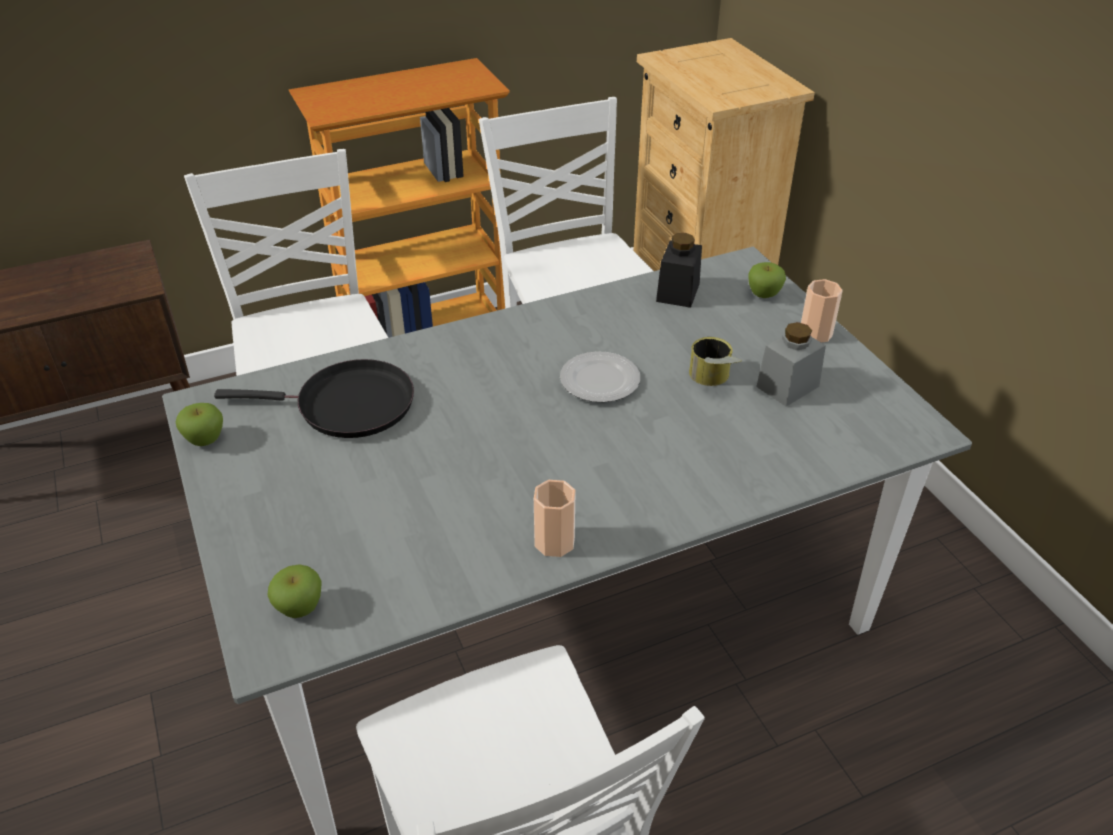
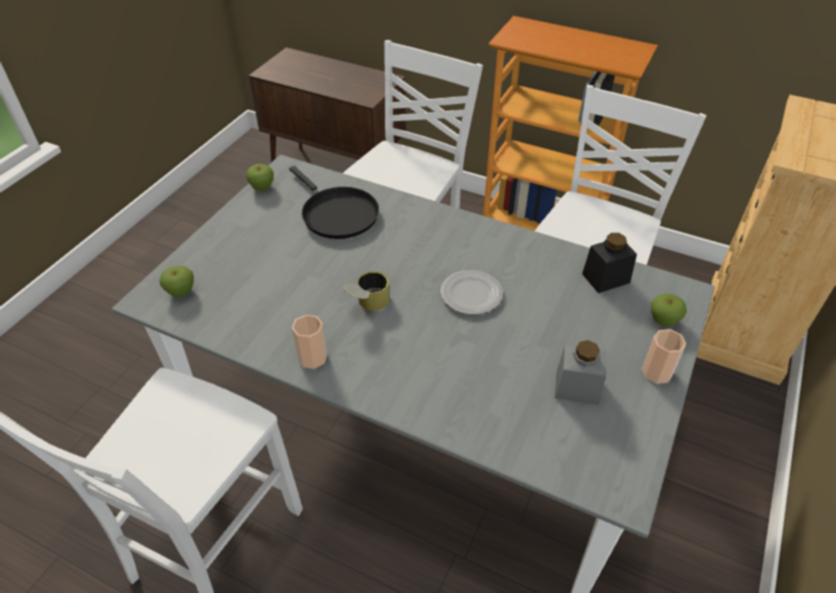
camera: 50 degrees right, 5 degrees up
can [689,337,742,386] -> can moved to [342,271,390,311]

